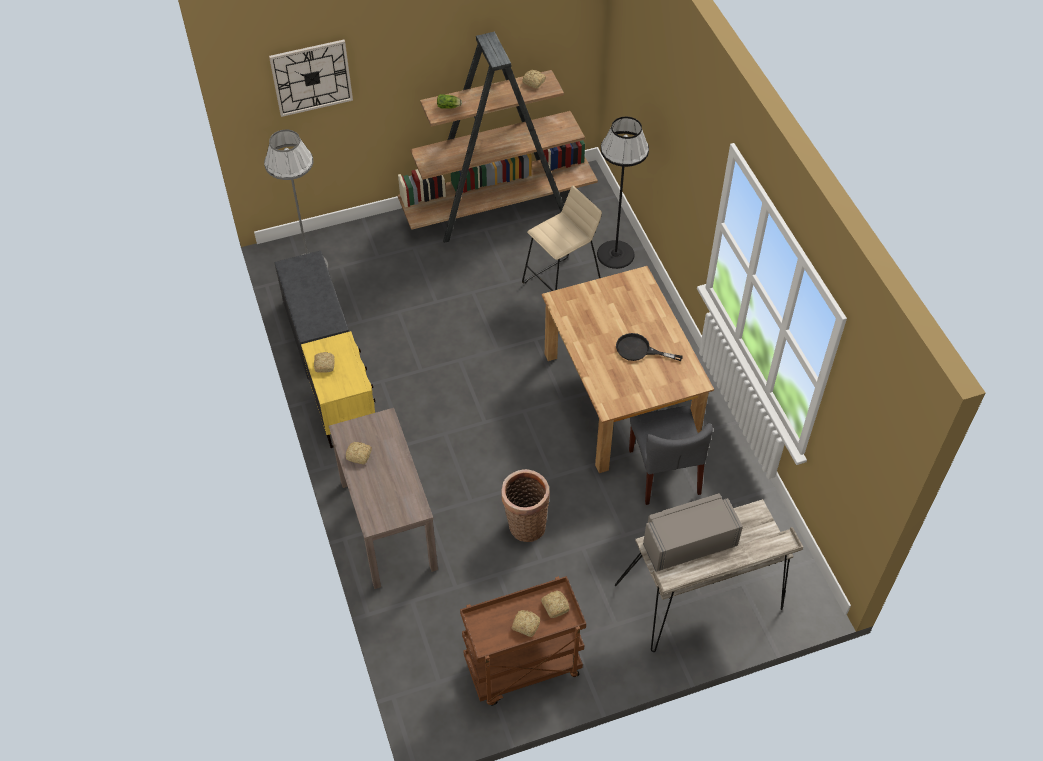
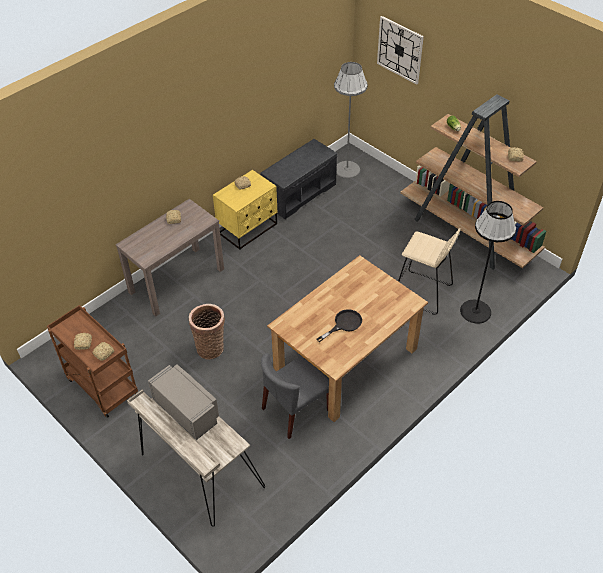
camera: 65 degrees right, 5 degrees down
black frying pan [616,333,683,361] -> black frying pan turned 60 degrees clockwise [317,309,362,342]

